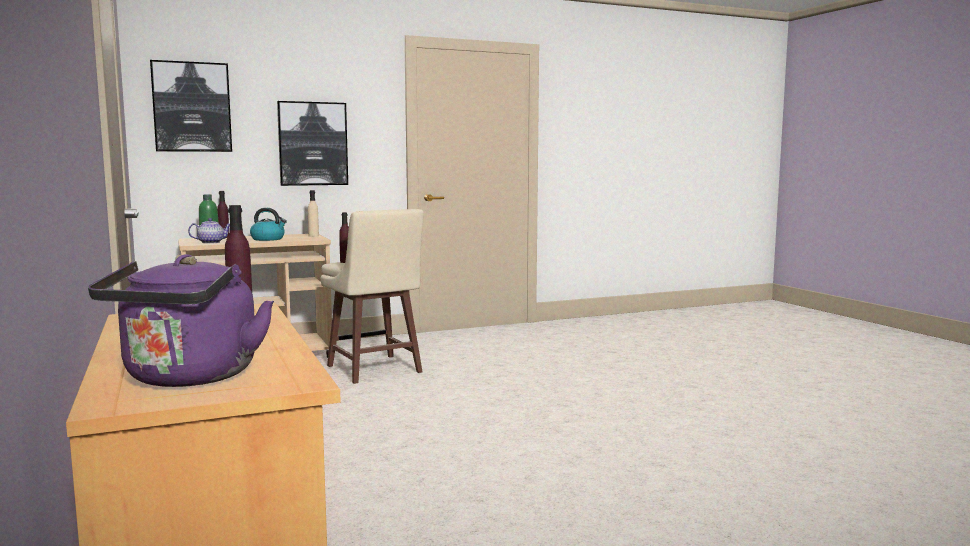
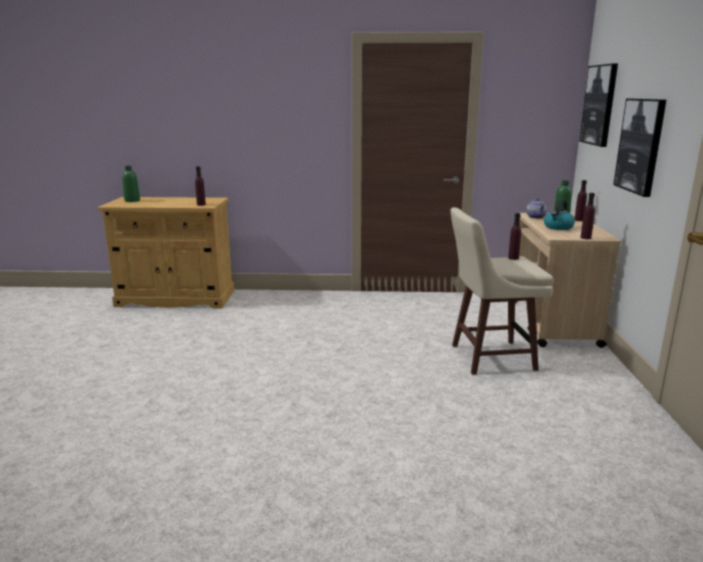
camera: 115 degrees right, 10 degrees up
purple kettle [88,254,274,387] -> green bottle [122,166,140,202]
beige bottle [308,190,319,237] -> purple bottle [580,193,595,239]

